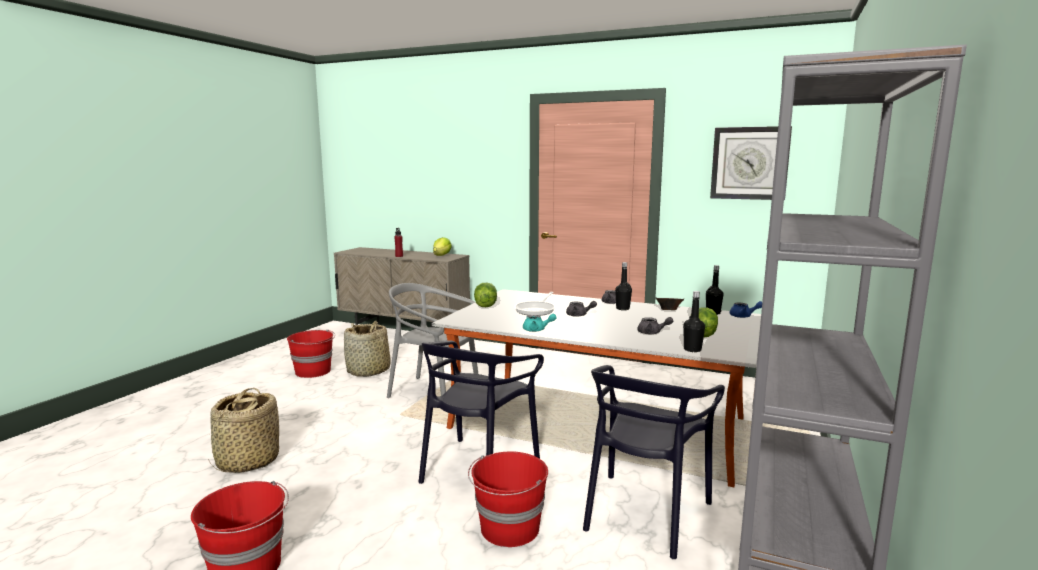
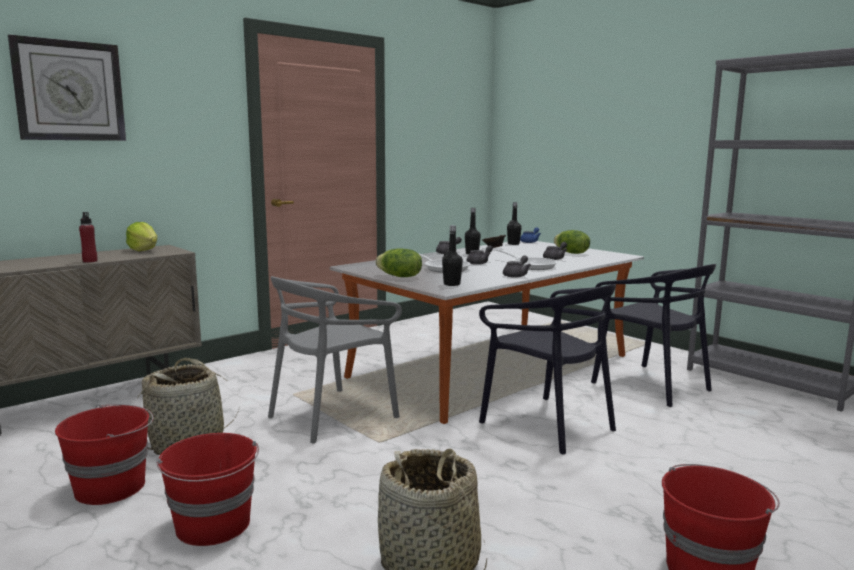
camera: 65 degrees left, 0 degrees up
red bucket [468,451,548,547] -> red bucket moved to [157,433,259,546]
turquoise teapot [523,314,557,332] -> grey teapot [503,255,531,278]
black bottle [683,291,705,352] -> black bottle moved to [442,225,463,286]
wall clock [710,126,792,200] -> wall clock moved to [8,35,126,141]
none -> frying pan [496,249,557,270]

